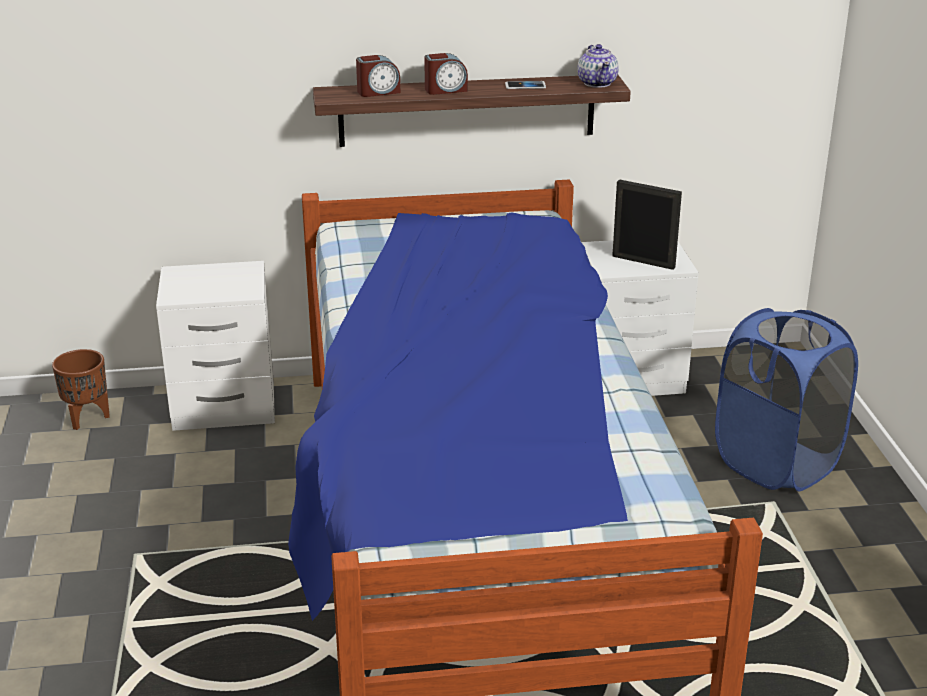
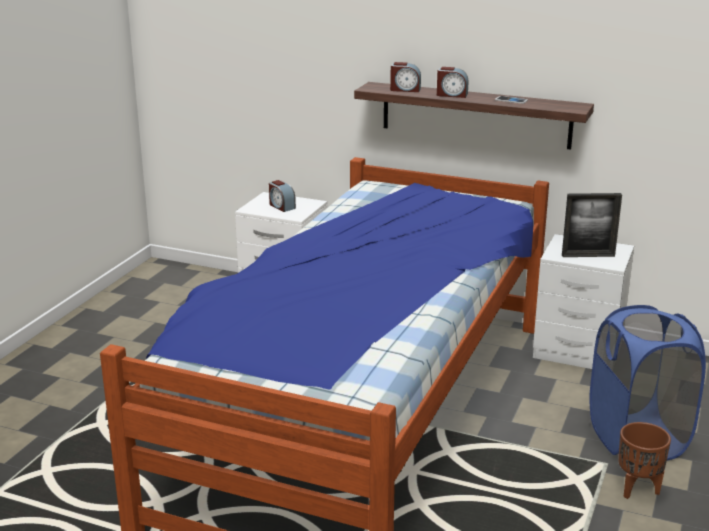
camera: 30 degrees right, 5 degrees down
brown planter [52,349,110,430] -> brown planter moved to [618,422,671,499]
teapot [578,44,619,88] -> none
picture frame [612,179,682,270] -> picture frame turned 120 degrees clockwise [562,193,622,257]
none -> alarm clock [269,180,296,212]

